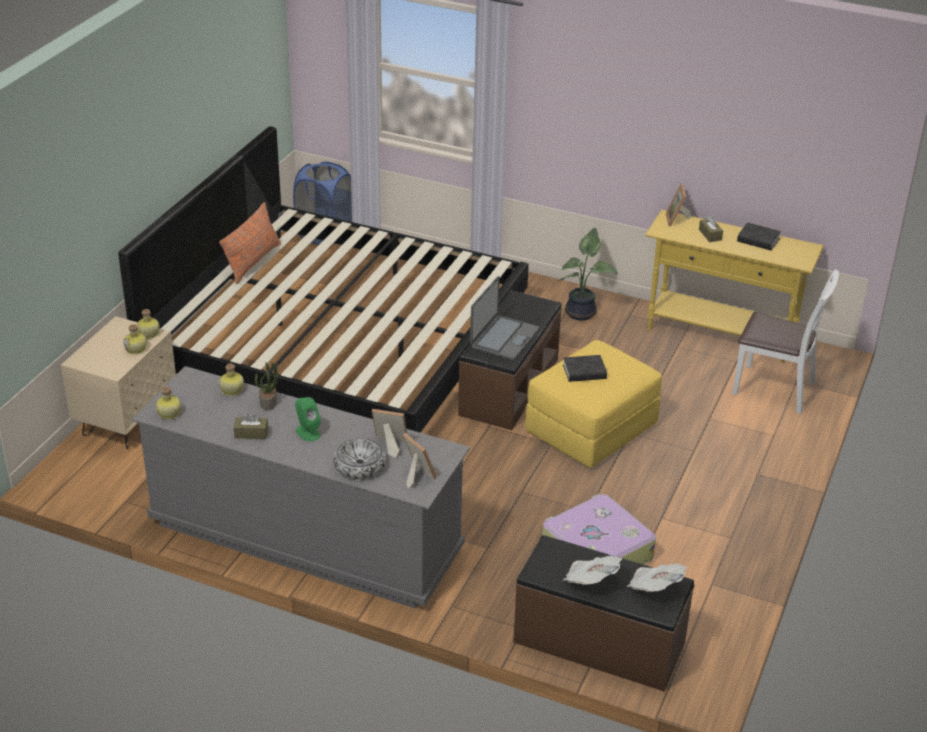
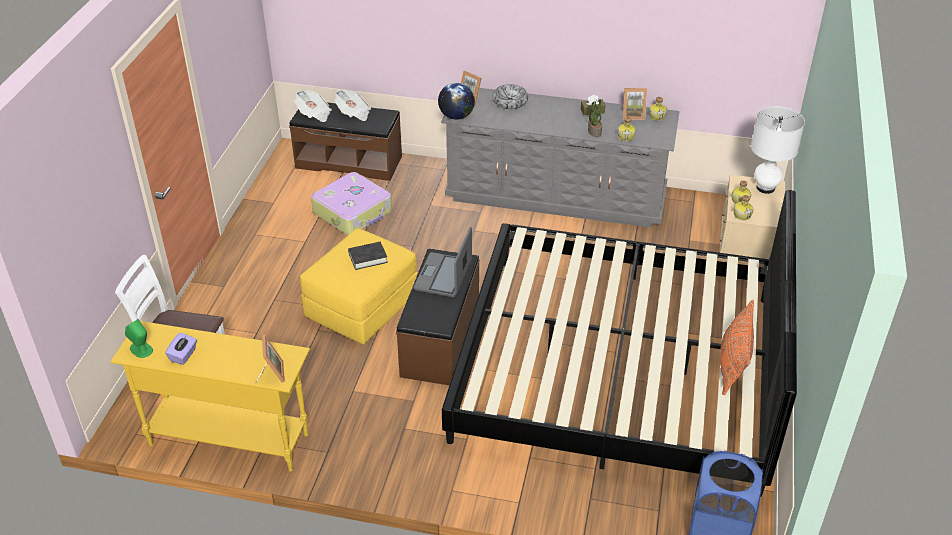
camera: 170 degrees right, 5 degrees up
green speaker [295,397,321,442] -> green speaker moved to [125,319,153,358]
picture frame [372,409,407,458] -> picture frame moved to [622,88,647,120]
potted plant [558,228,618,321] -> none
brown tissue box [699,216,723,242] -> none
black book [737,222,781,250] -> purple tissue box [165,333,197,365]
none -> globe [438,82,475,120]
none -> white table lamp [751,106,805,194]

